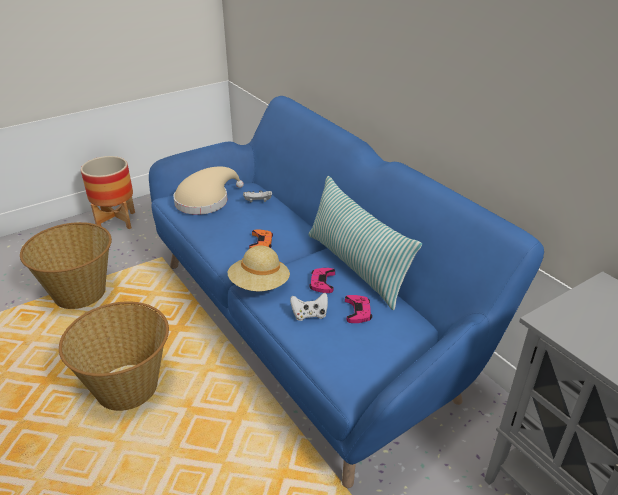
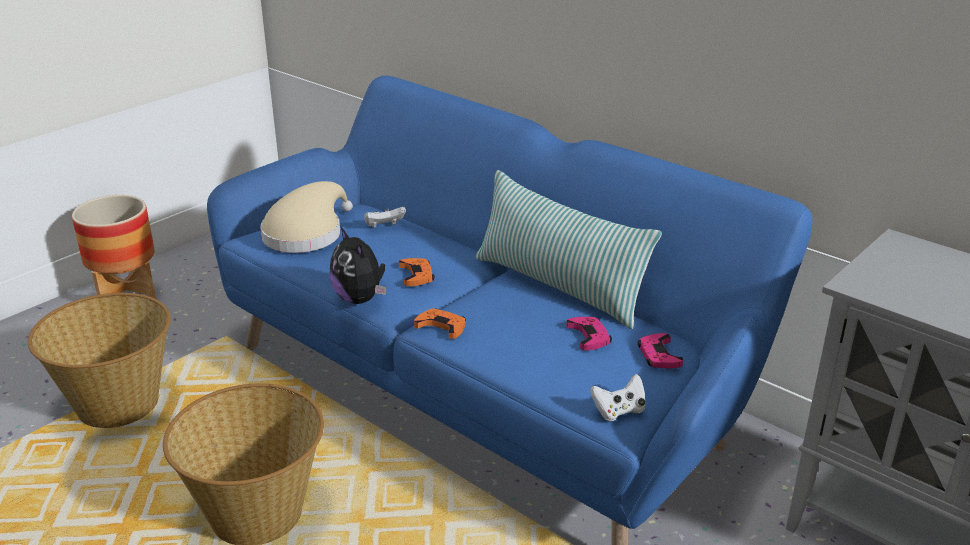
camera: 15 degrees left, 5 degrees down
beige hat [228,245,290,291] -> orange game controller [414,308,466,339]
white game controller [290,293,328,321] -> white game controller moved to [590,374,645,421]
pink game controller [309,268,335,293] -> pink game controller moved to [638,333,683,369]
none -> plush toy [329,227,386,304]

